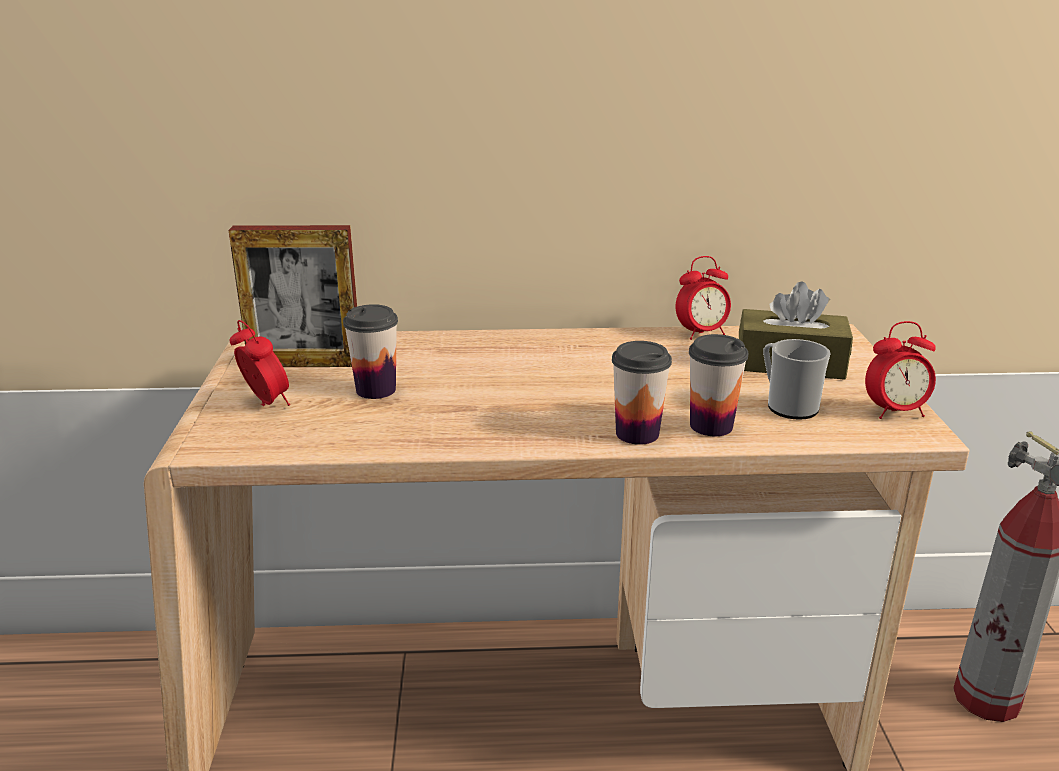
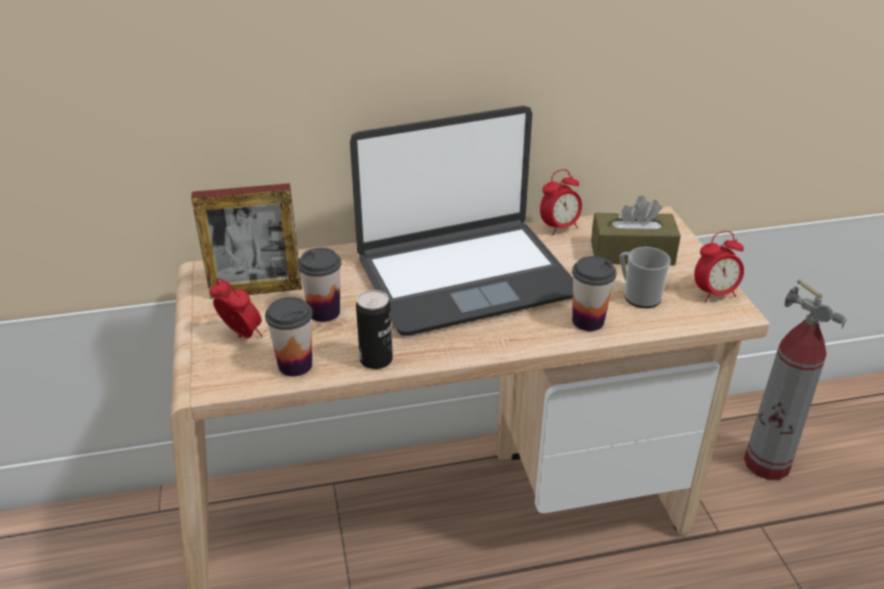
camera: 10 degrees left, 10 degrees up
cup [612,341,672,445] -> cup moved to [265,297,313,376]
none -> laptop [350,106,573,336]
none -> can [356,290,393,369]

